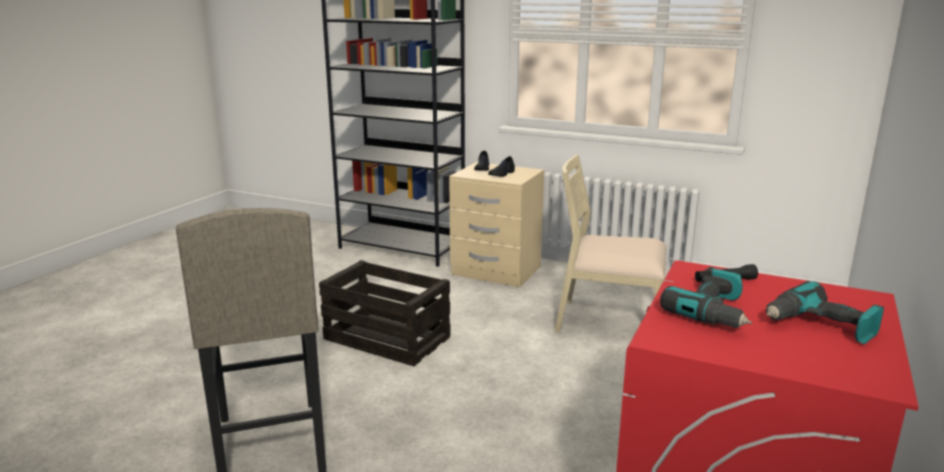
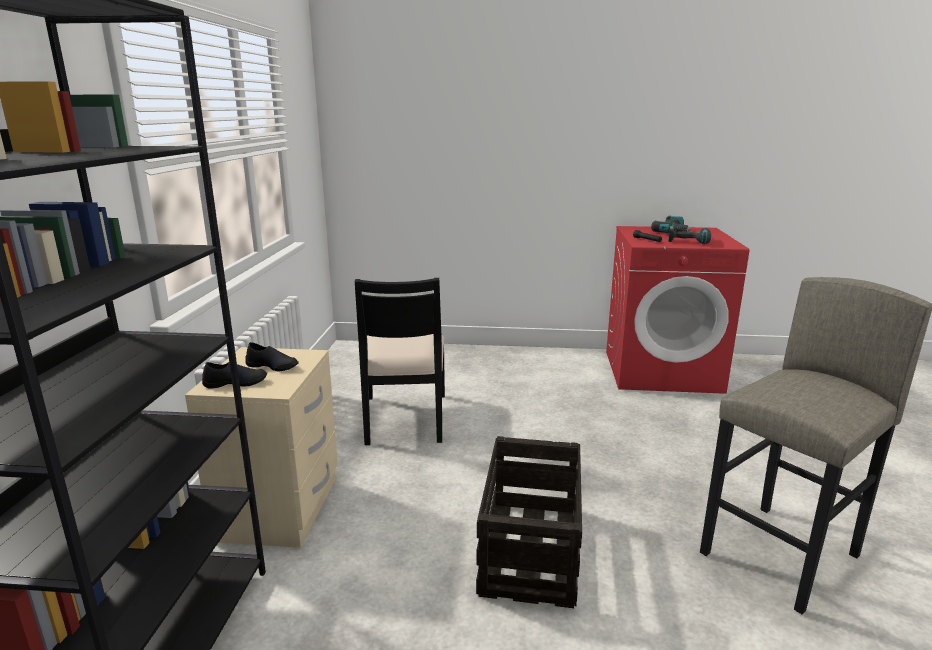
camera: 110 degrees left, 0 degrees up
beige chair [555,154,667,332] -> black chair [355,278,445,445]

